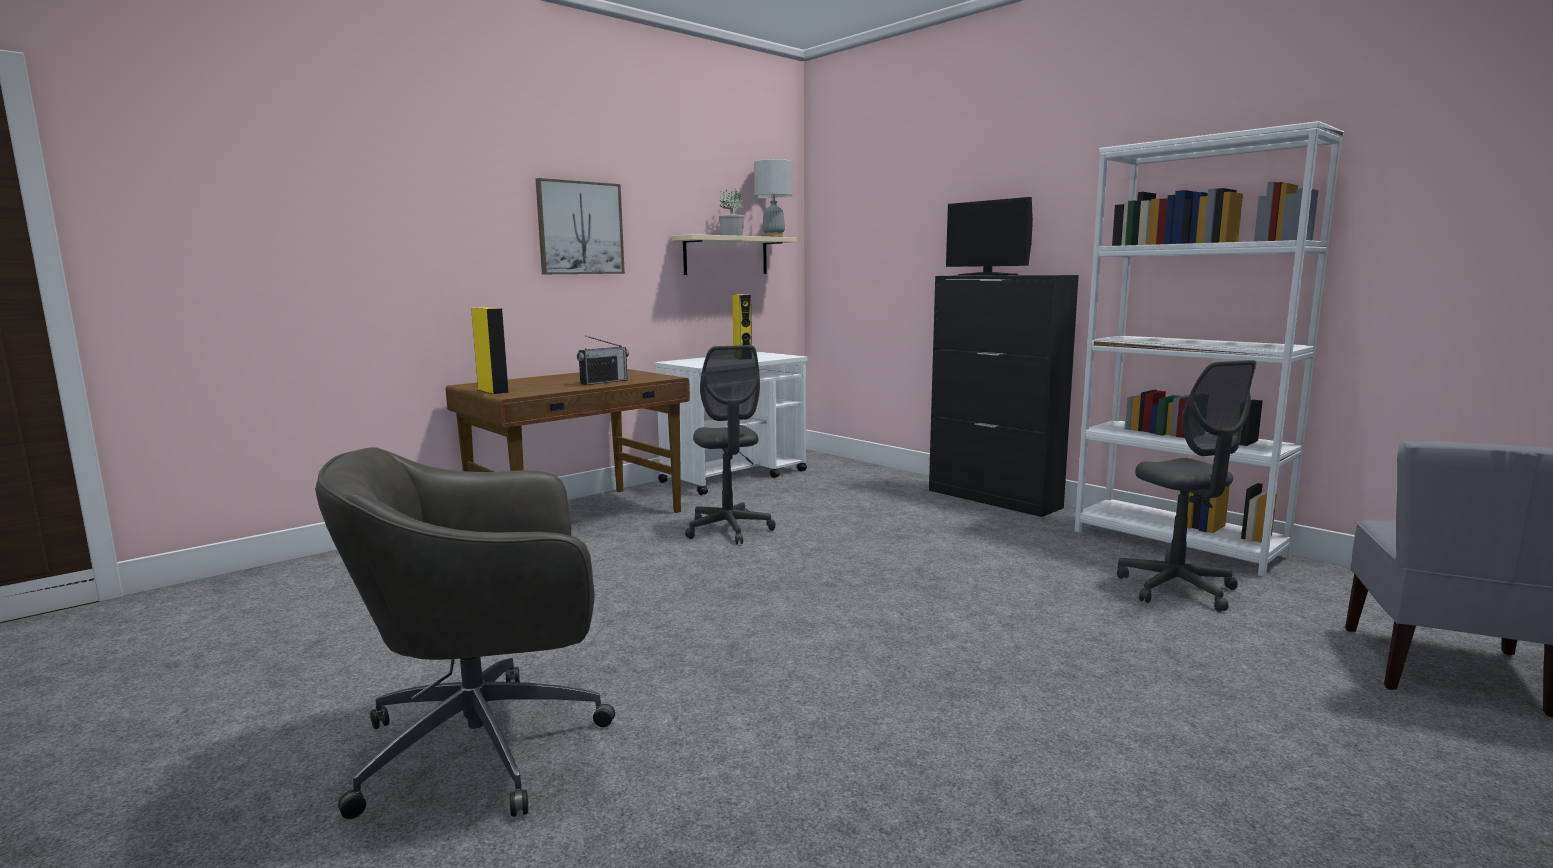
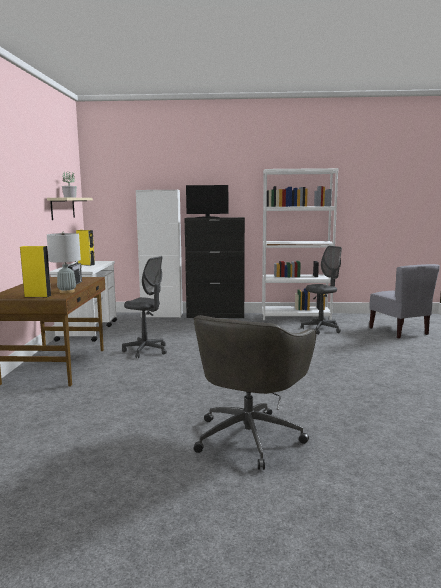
camera: 45 degrees left, 0 degrees up
picture [536,178,625,274] -> none
grey table lamp [754,158,792,237] -> grey table lamp moved to [47,232,81,293]
grey office chair [1117,360,1256,612] -> grey office chair turned 60 degrees counterclockwise [301,246,342,335]
none -> white cabinet [136,190,183,318]

